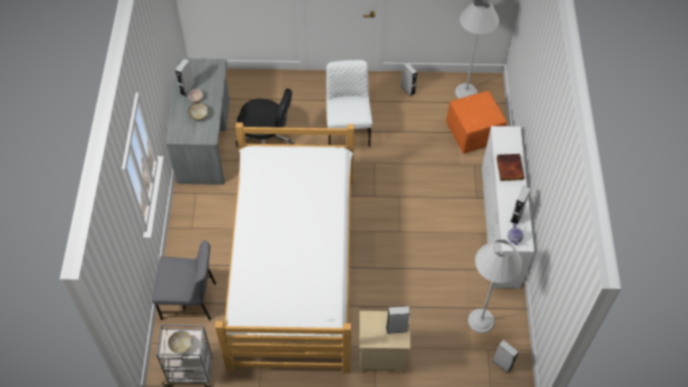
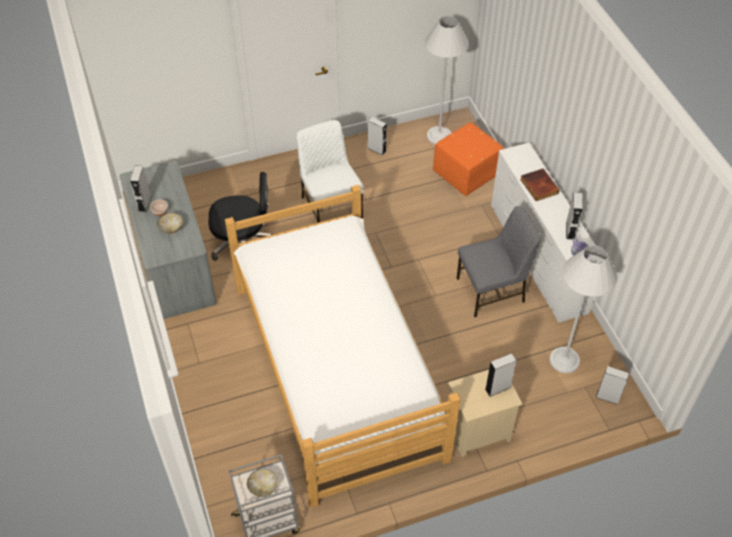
camera: 20 degrees left, 5 degrees down
grey chair [152,240,216,320] -> grey chair moved to [457,206,541,317]

